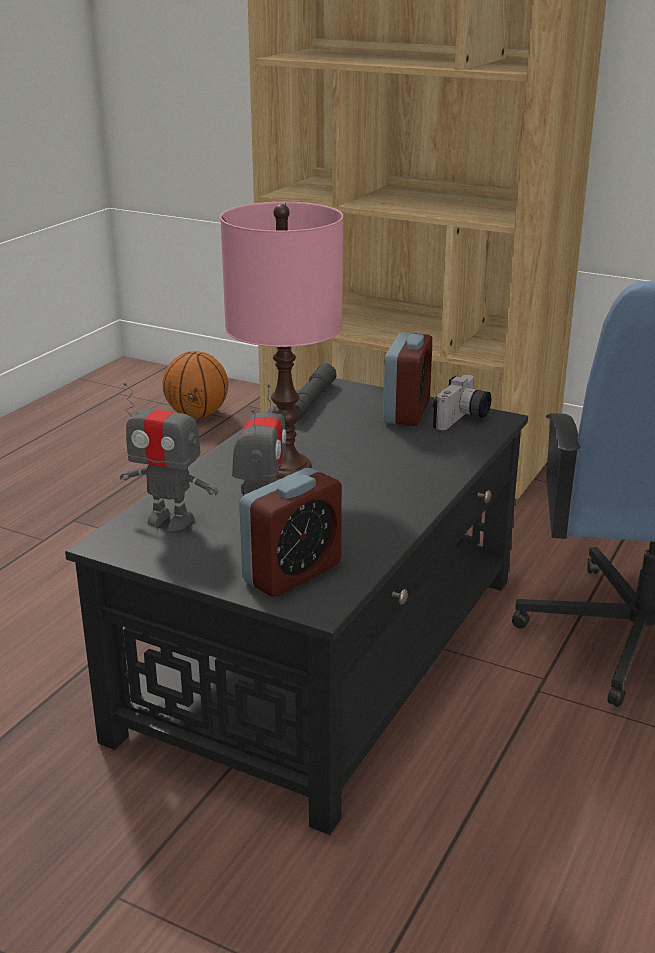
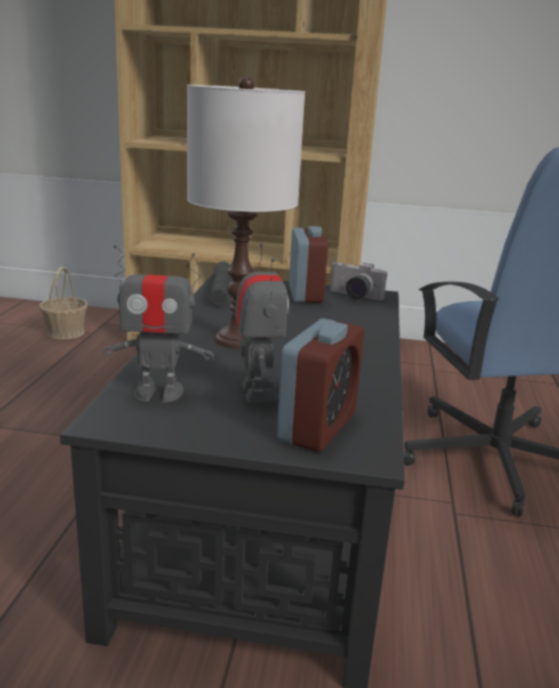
camera: 20 degrees left, 5 degrees down
basketball [163,351,228,418] -> basket [39,267,88,339]
pink table lamp [220,202,343,479] -> white table lamp [187,76,305,349]
camera [433,375,491,430] -> camera turned 105 degrees clockwise [330,262,387,300]

